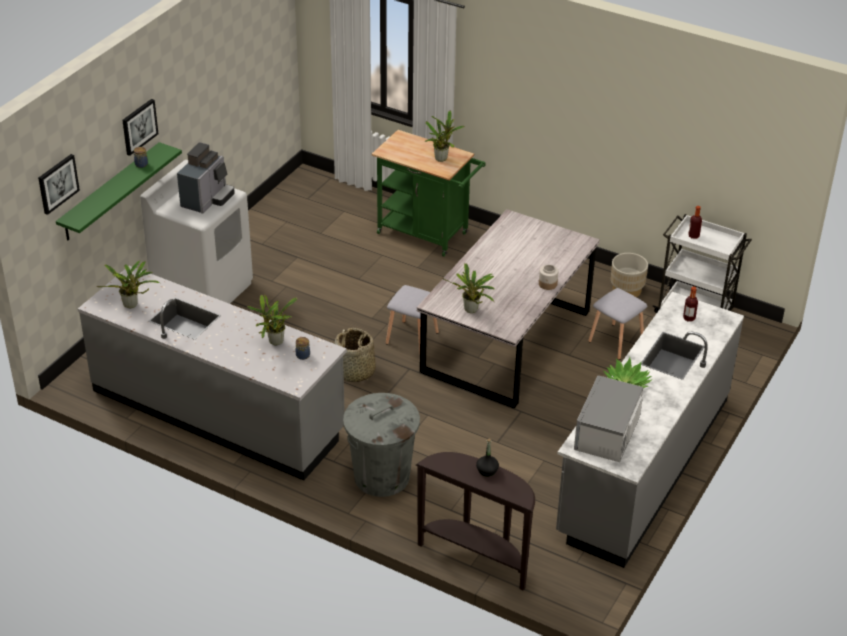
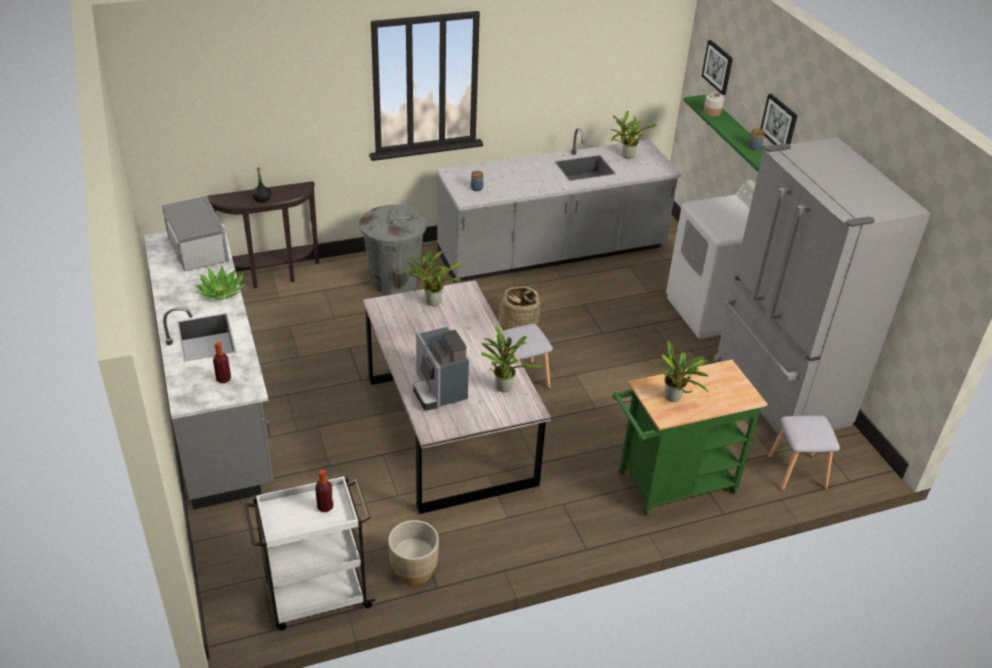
camera: 130 degrees right, 0 degrees up
coffee machine [177,142,235,214] -> coffee machine moved to [413,327,469,410]
potted plant [247,295,297,345] -> potted plant moved to [481,326,541,392]
jar [539,264,558,290] -> jar moved to [703,92,724,117]
grey stool [588,288,647,360] -> grey stool moved to [768,415,840,491]
none -> grey fridge [713,137,931,443]

